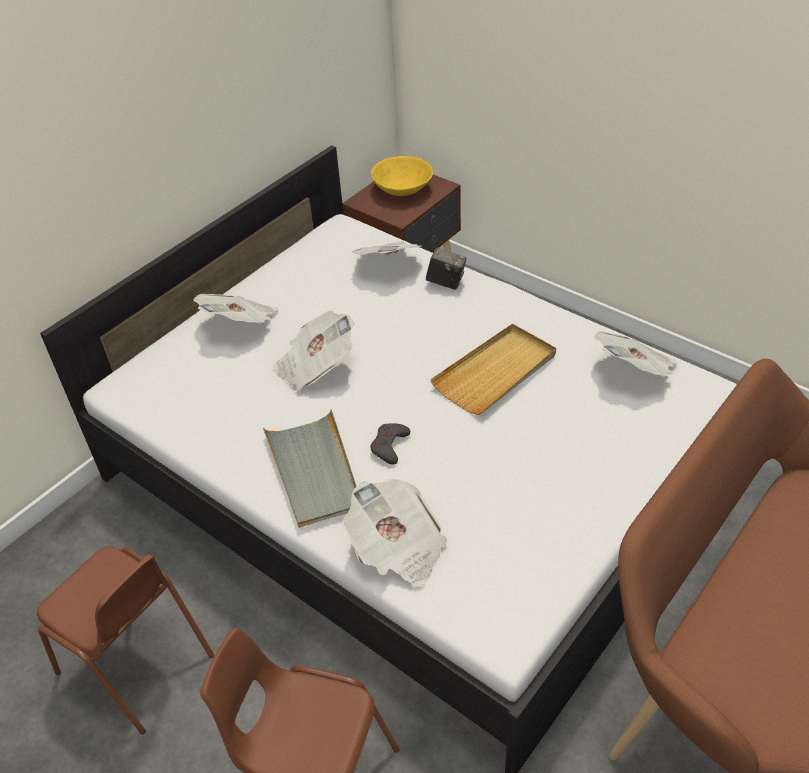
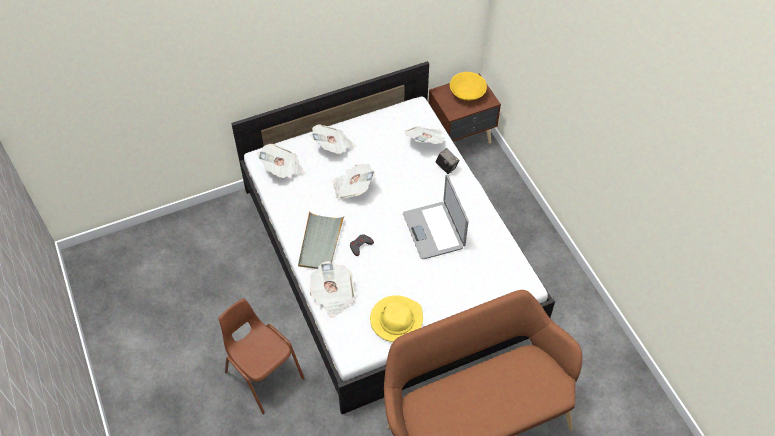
camera: 25 degrees right, 10 degrees up
brown chair [37,546,214,735] -> none
beige tray [430,324,556,415] -> laptop [403,175,469,259]
newspaper [595,331,678,378] -> newspaper moved to [257,144,304,178]
none -> yellow hat [370,295,423,342]

